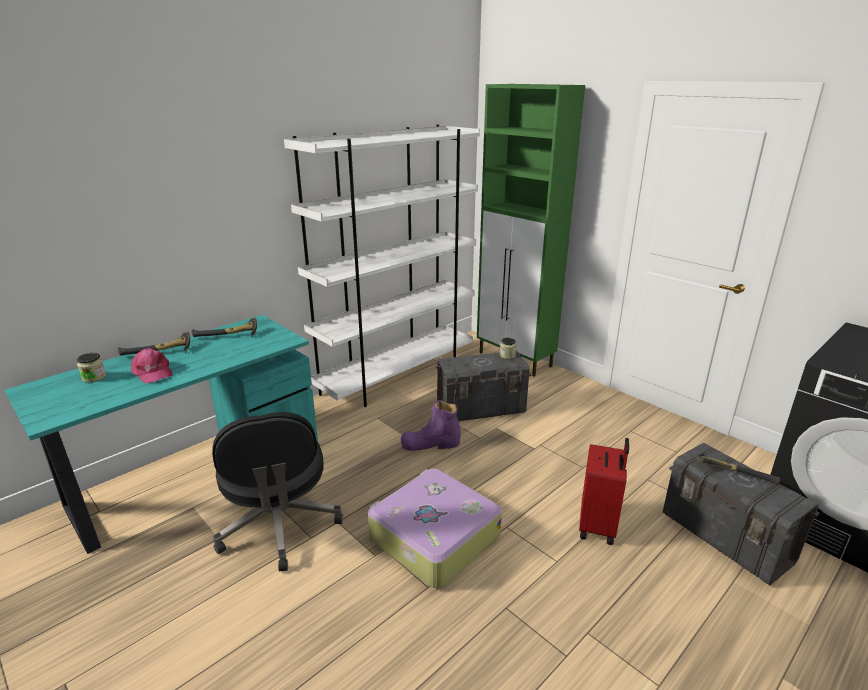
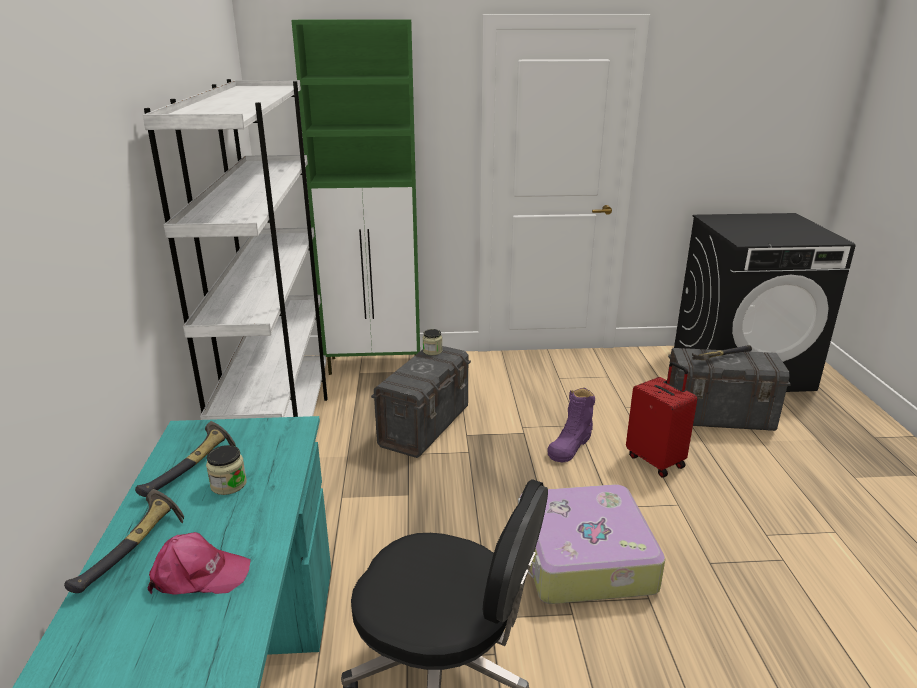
camera: 50 degrees left, 0 degrees up
jar [77,353,106,383] -> jar moved to [206,445,247,495]
purple boot [401,400,461,451] -> purple boot moved to [547,388,595,462]

